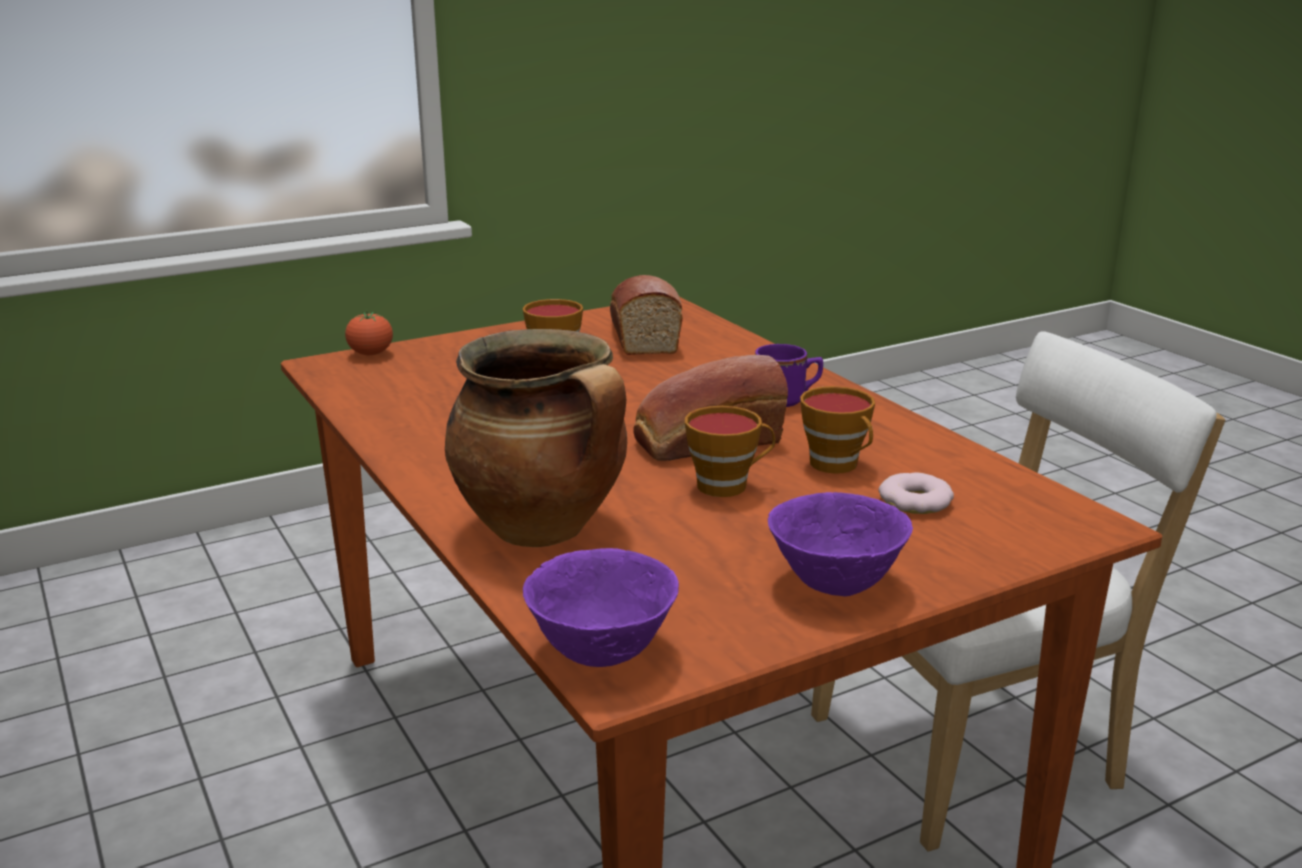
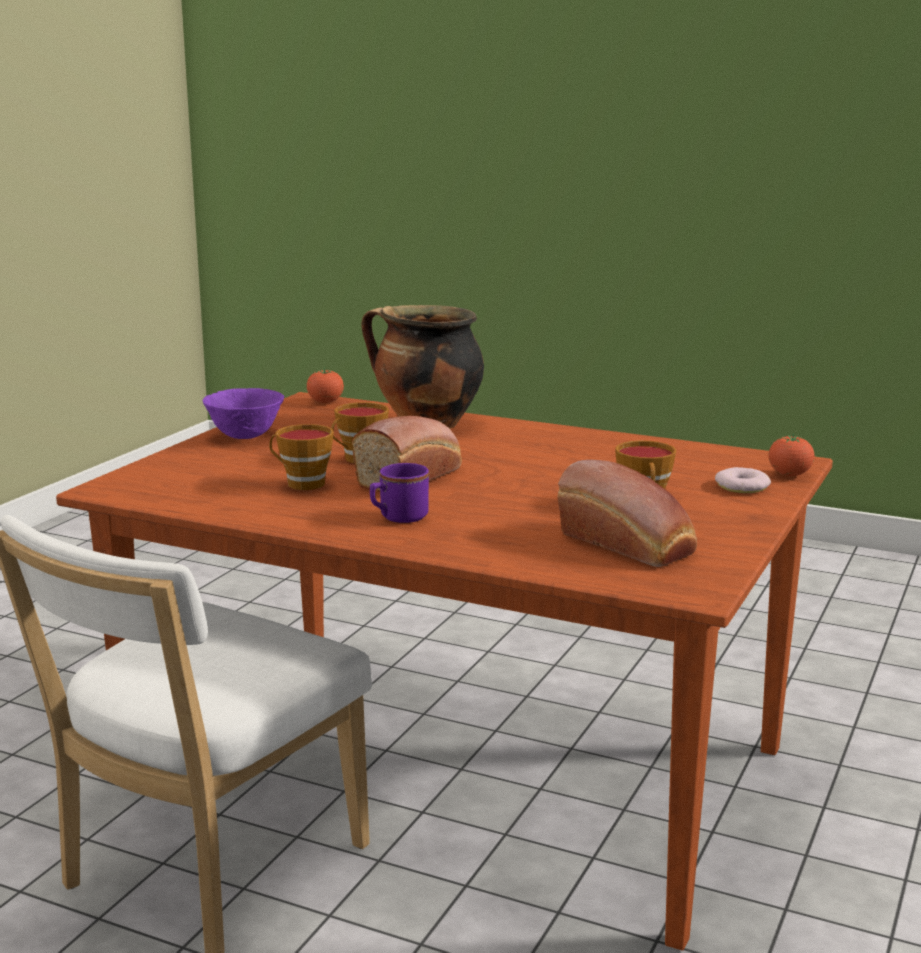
camera: 145 degrees right, 5 degrees down
purple bowl [523,548,679,667] -> tomato [307,367,344,403]
donut [879,472,954,514] -> donut moved to [715,467,771,493]

